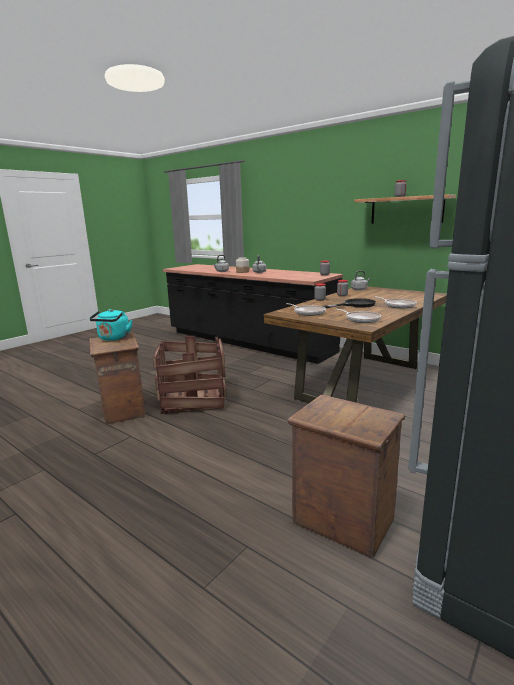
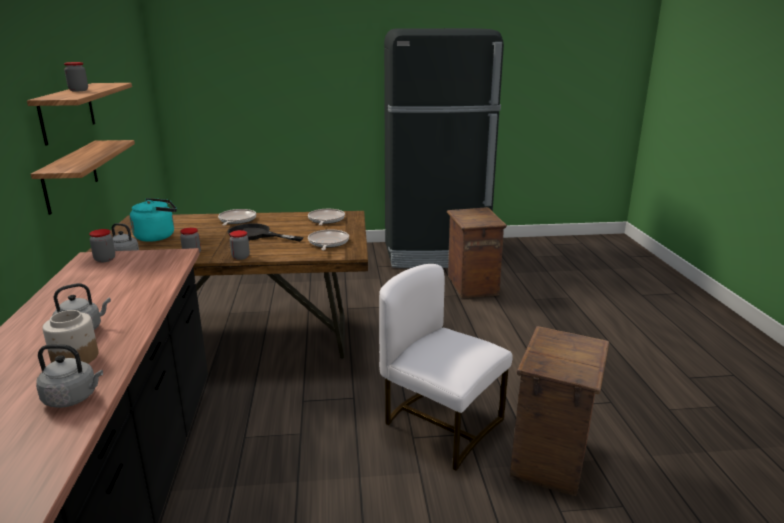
camera: 135 degrees left, 5 degrees up
turquoise kettle [89,309,132,341] -> turquoise kettle moved to [130,198,177,242]
crate [153,336,227,414] -> white chair [379,264,513,471]
none -> shelf [31,140,135,215]

